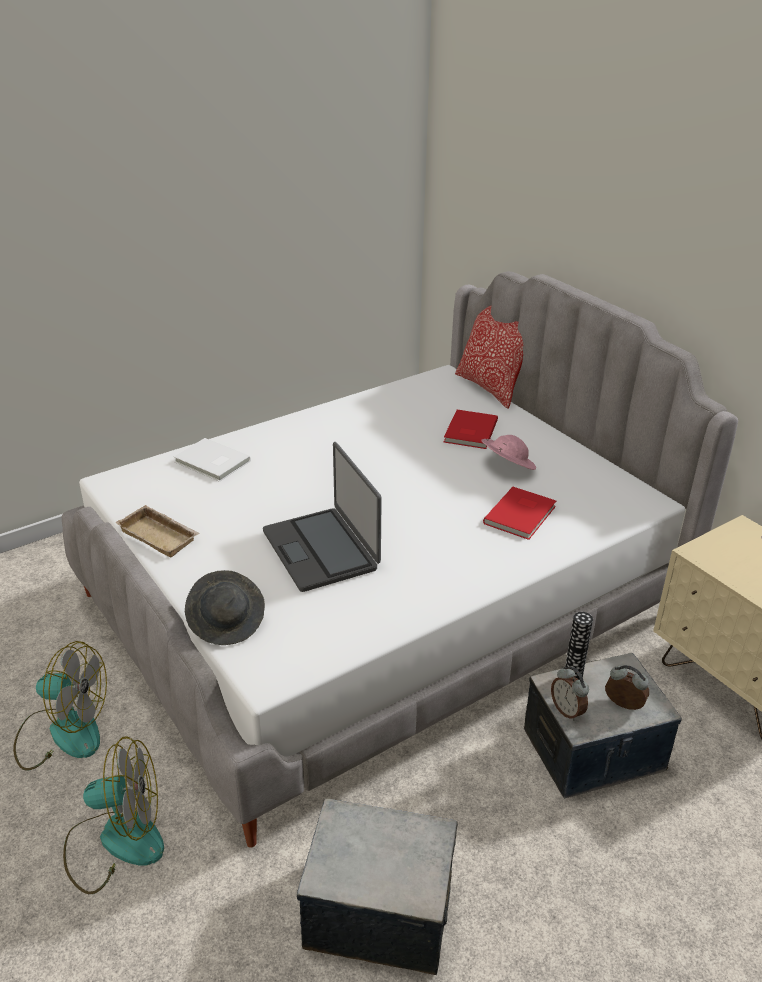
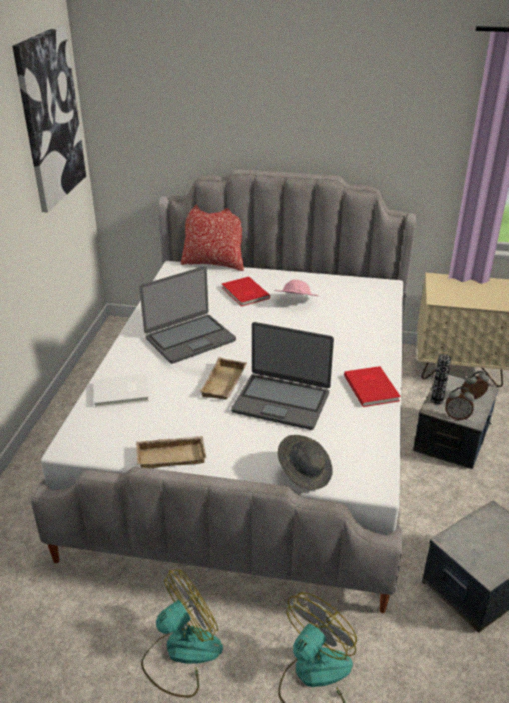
camera: 45 degrees left, 0 degrees up
red book [483,487,556,540] -> red book moved to [344,366,401,407]
none -> picture [12,25,86,213]
none -> laptop [140,266,236,364]
none -> beige tray [199,357,247,400]

